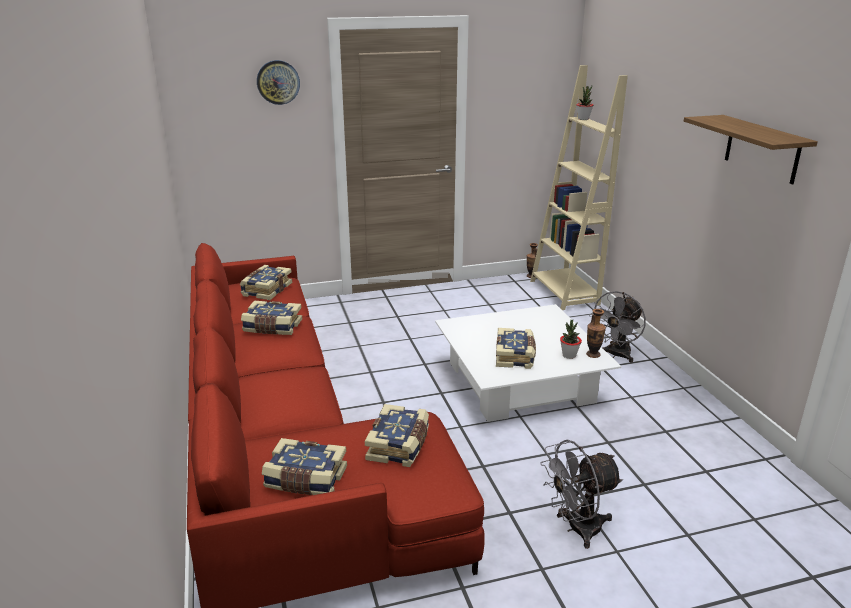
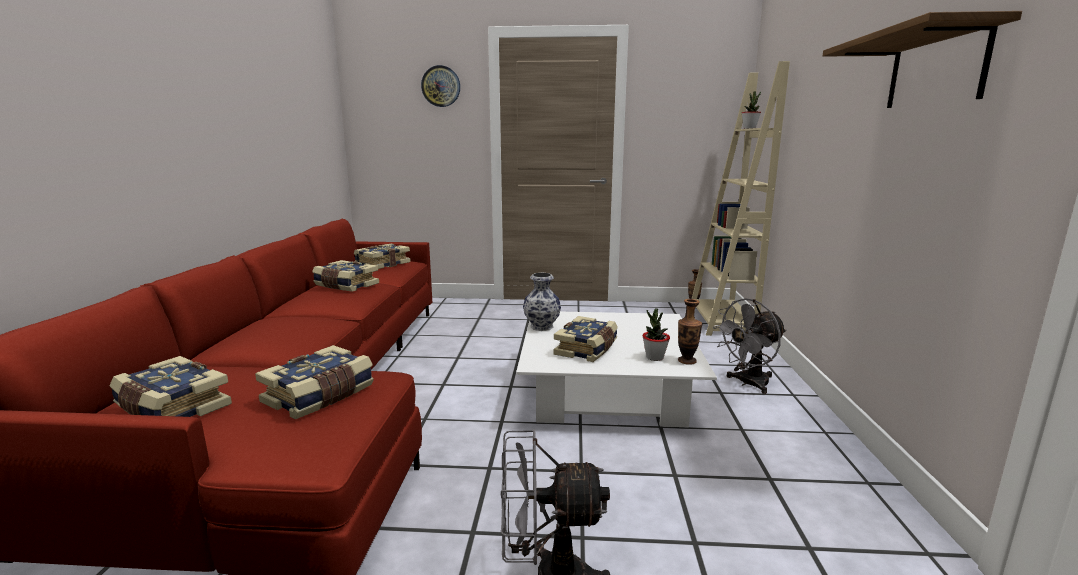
camera: 20 degrees right, 10 degrees down
none -> vase [523,272,561,331]

